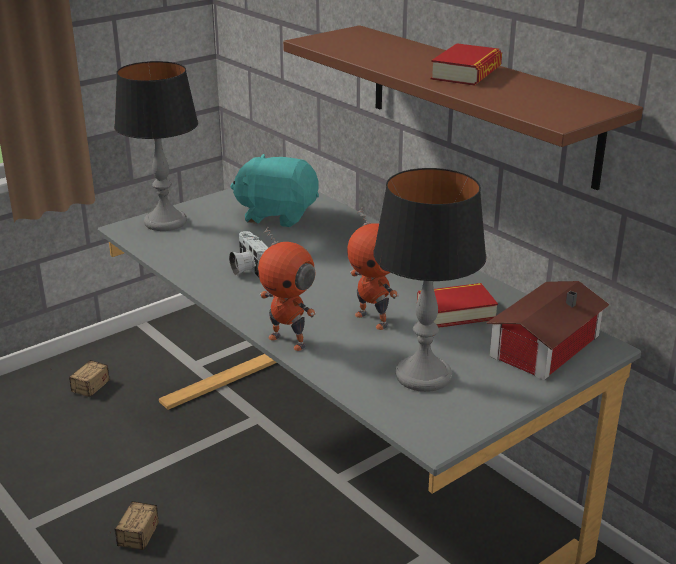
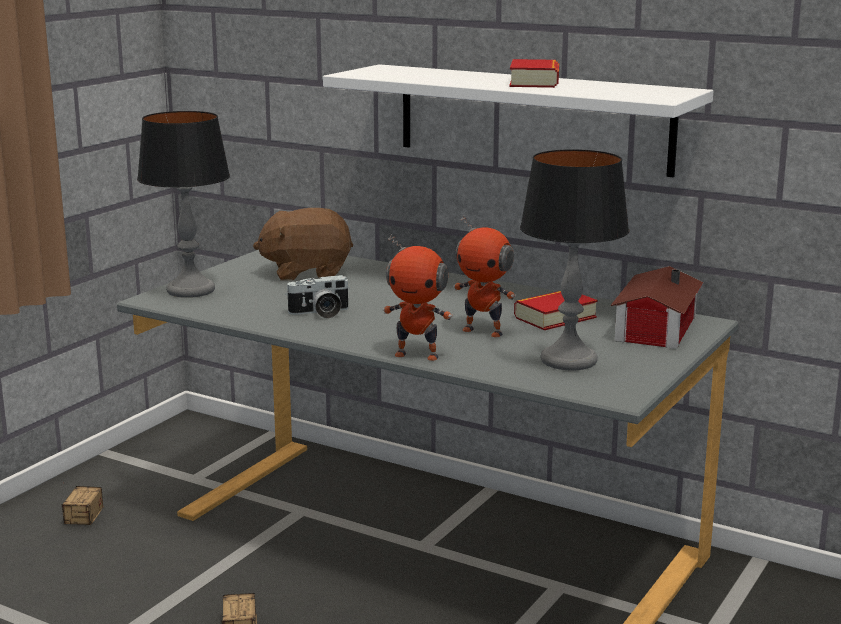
camera: 20 degrees left, 10 degrees down
camera [229,231,269,279] -> camera turned 60 degrees counterclockwise [285,275,350,318]
turquoise plush toy [230,154,319,227] -> brown plush toy [253,208,353,281]
brown shelf [283,25,643,190] -> white shelf [323,64,713,178]

